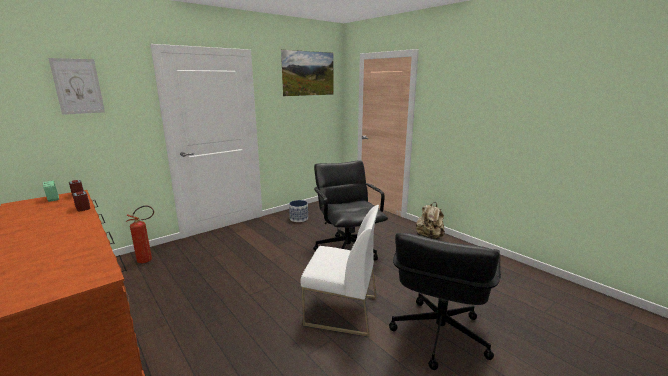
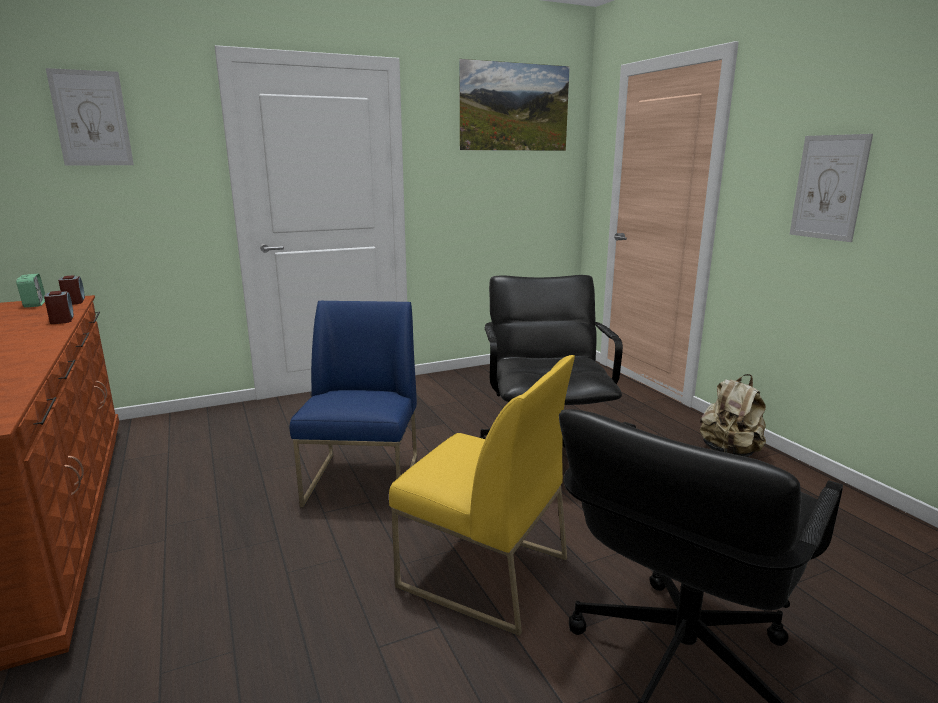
camera: 15 degrees right, 0 degrees up
fire extinguisher [126,206,154,264] -> none
planter [289,200,308,222] -> none
white chair [301,205,379,337] -> yellow chair [389,355,575,636]
none -> blue chair [290,301,417,507]
none -> picture [790,134,873,242]

